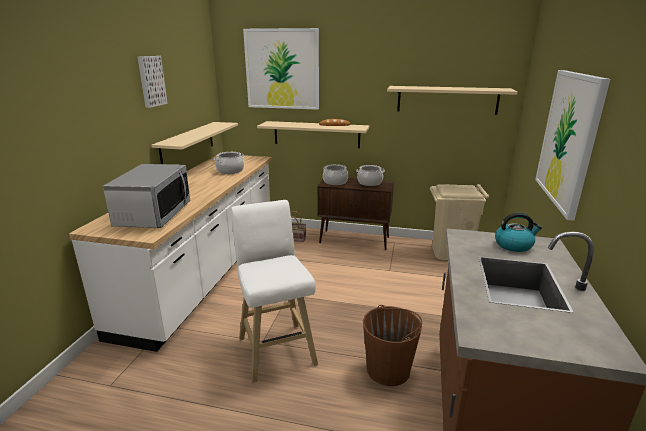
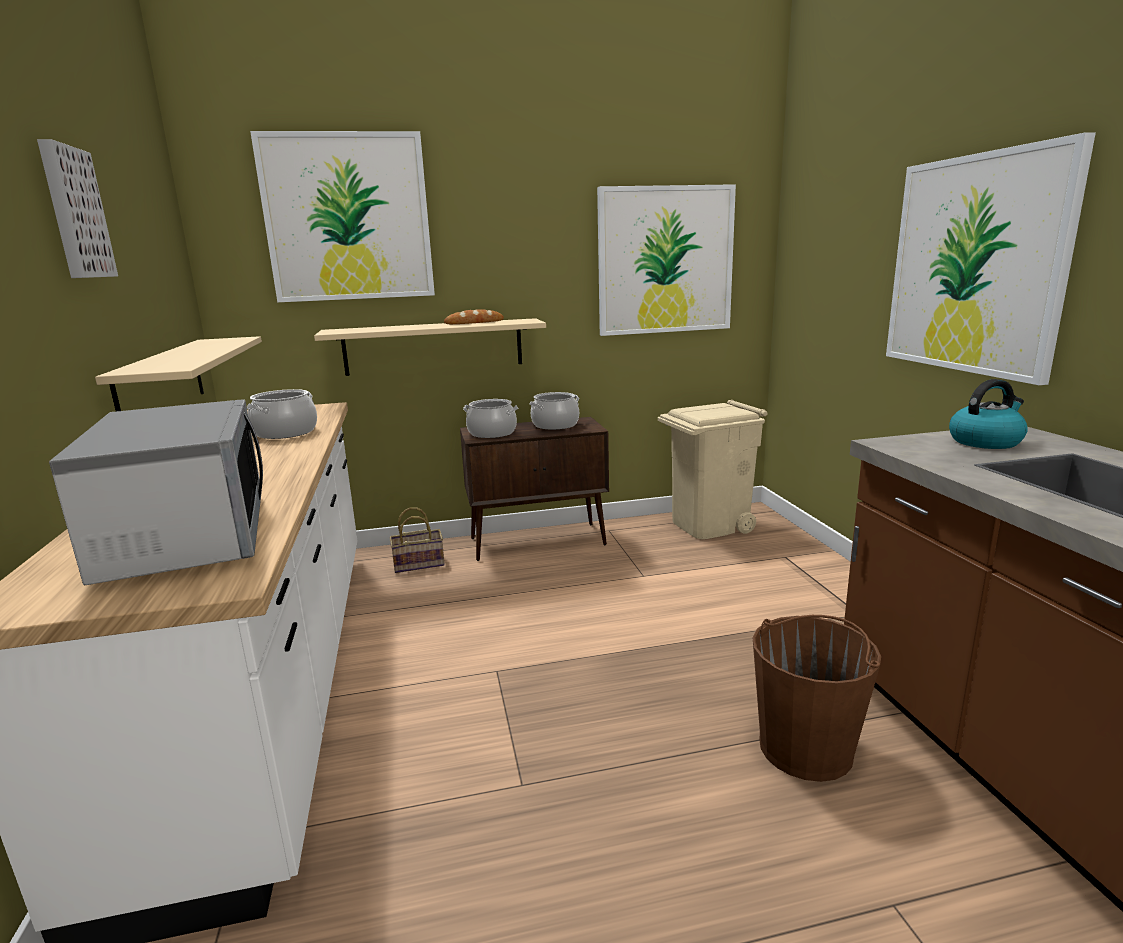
camera: 25 degrees left, 5 degrees down
white stool [231,200,318,383] -> none
beige shelf [387,86,518,115] -> picture [597,184,736,336]

